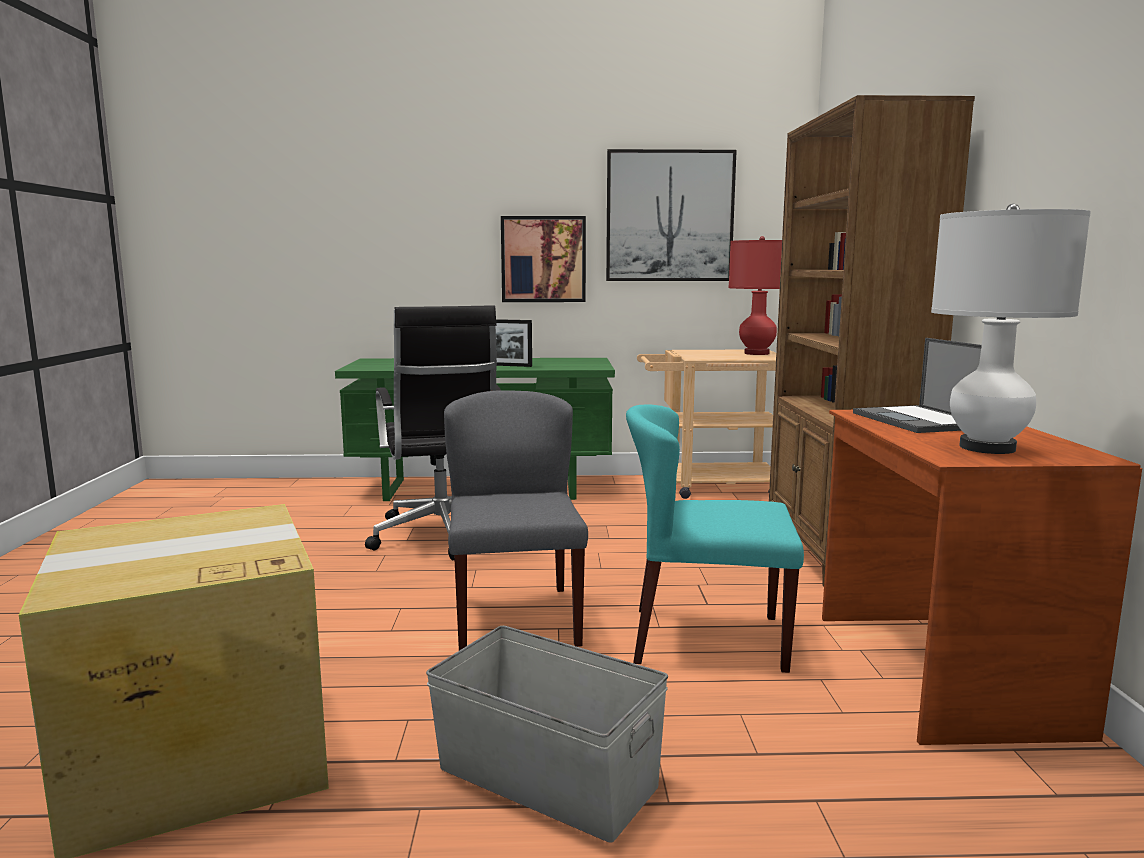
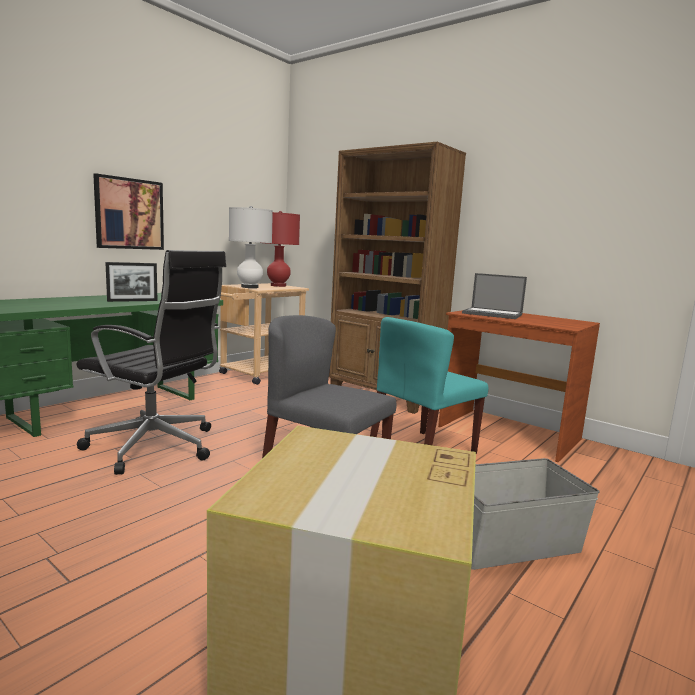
camera: 50 degrees left, 0 degrees up
picture [606,149,737,281] -> none
white table lamp [931,204,1091,454] -> white table lamp moved to [229,206,273,288]

